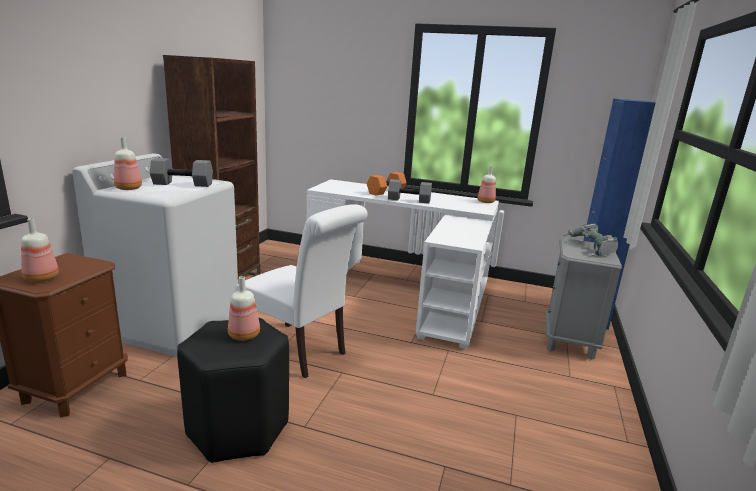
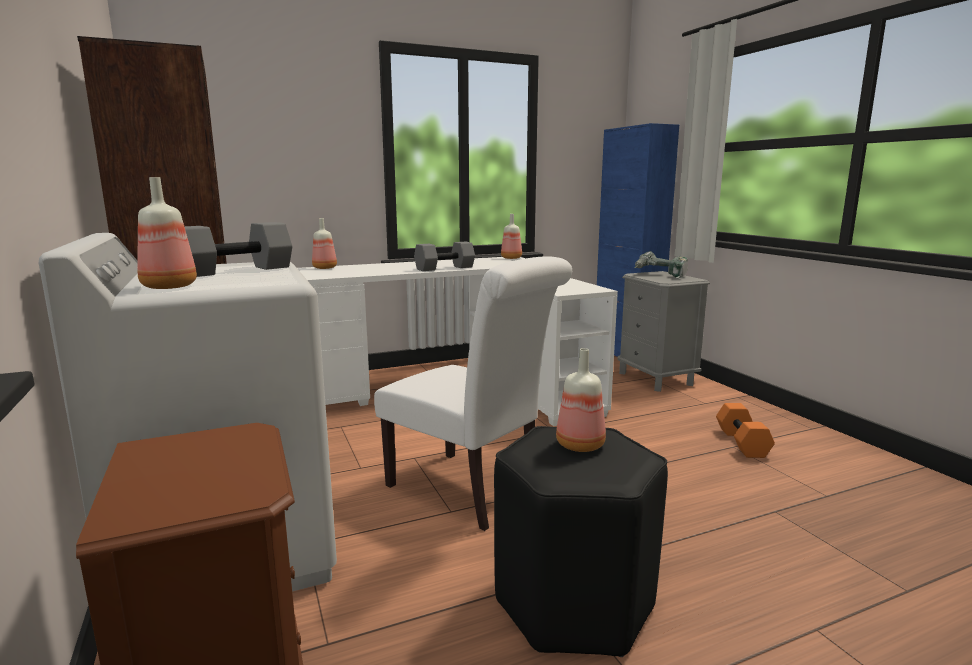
camera: 40 degrees left, 5 degrees down
bottle [21,218,59,282] -> bottle moved to [312,218,337,269]
white chair [235,204,368,378] -> white chair turned 45 degrees clockwise [374,256,572,531]
orange dumbbell [367,172,407,196] -> orange dumbbell moved to [716,403,775,458]

